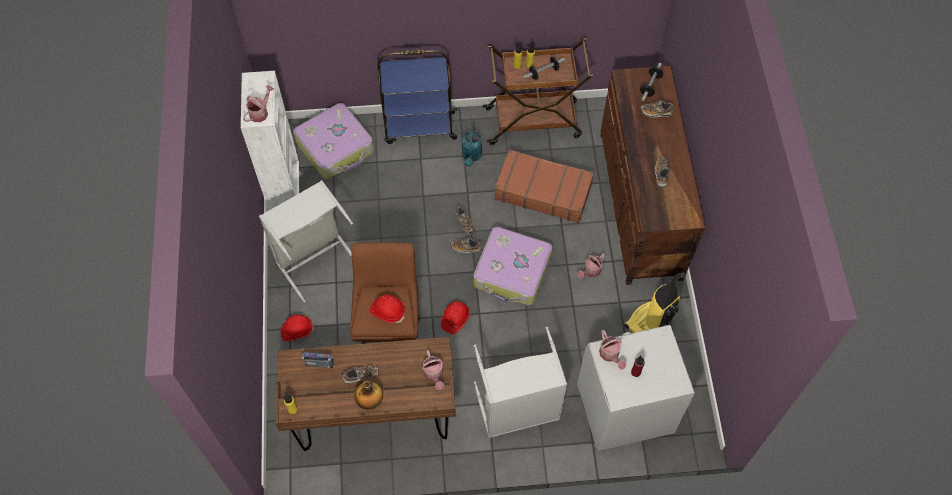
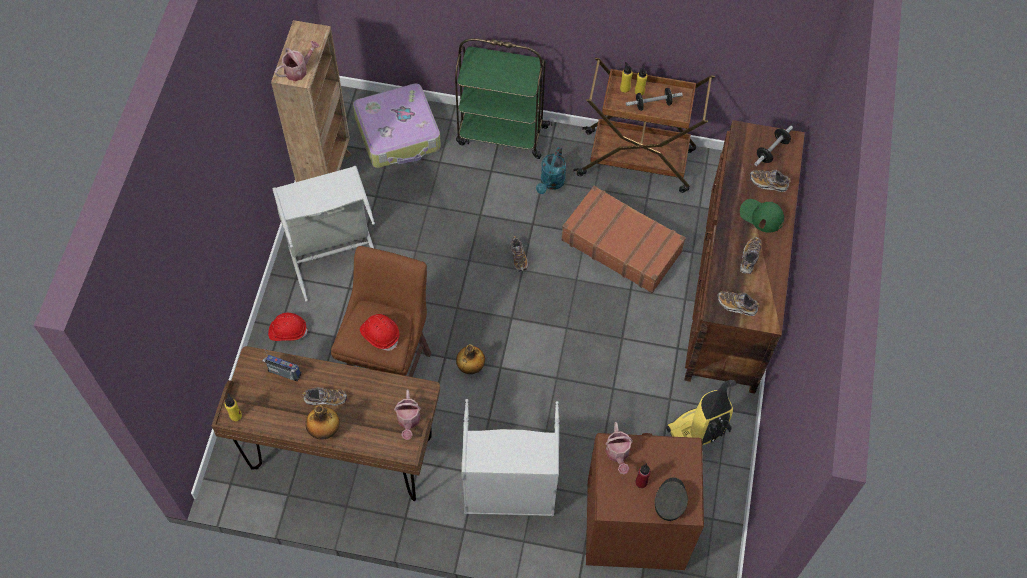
camera: 15 degrees right, 0 degrees up
white bookcase [241,71,303,210] -> brown bookcase [271,20,352,182]
blue cart [378,49,458,144] -> green cart [455,38,552,159]
red hard hat [441,301,470,334] -> bottle [456,344,485,374]
shoe [450,238,482,253] -> shoe moved to [717,291,760,316]
suitcase [473,227,552,305] -> none
watering can [577,253,605,279] -> none
white washing machine [577,325,695,451] -> brown washing machine [586,433,704,570]
none -> grey cap [654,477,688,521]
none -> green cap [740,199,784,233]

